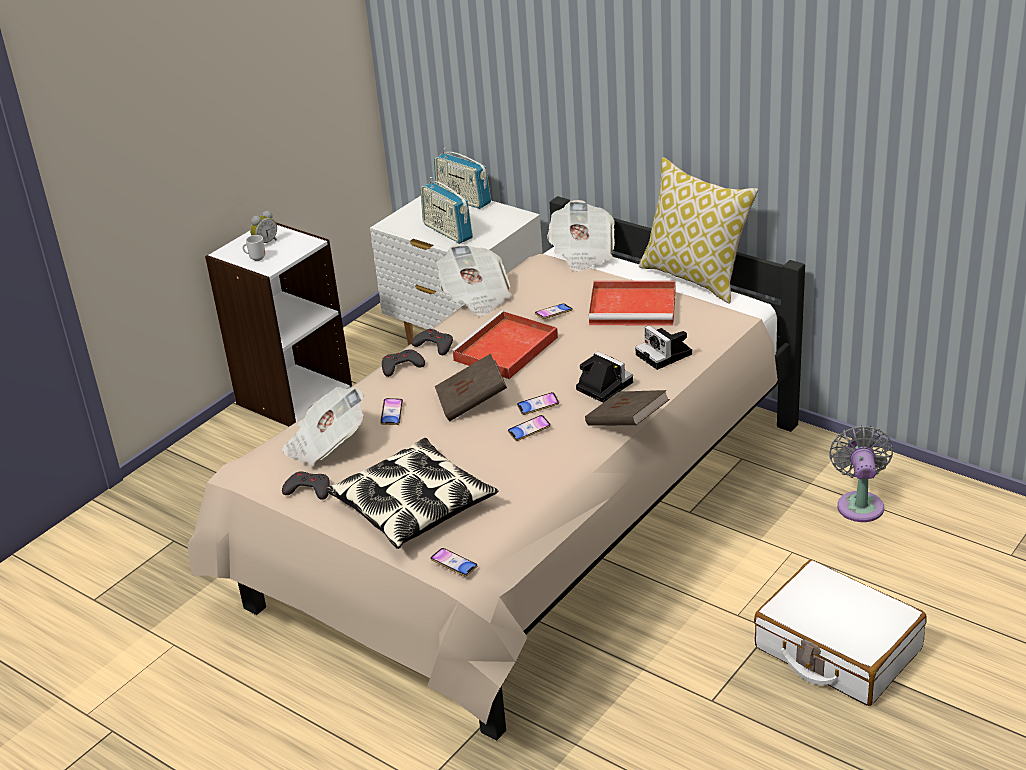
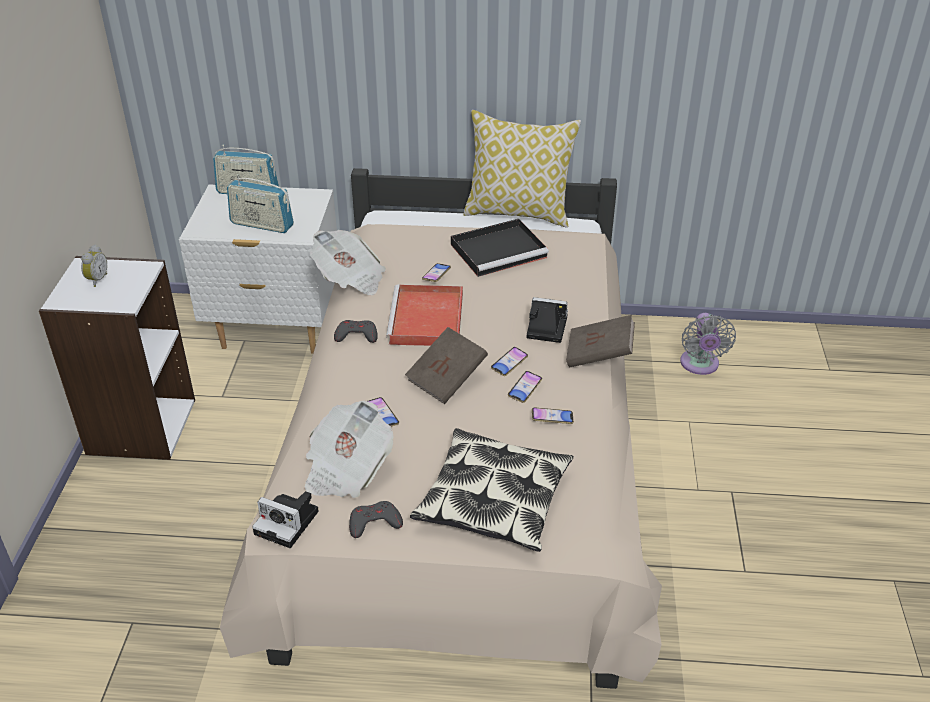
camera: 35 degrees left, 5 degrees up
mug [242,235,265,261] -> none
grey game controller [382,349,425,377] -> none
phone [430,548,478,576] -> phone moved to [532,407,574,424]
newspaper [547,200,615,272] -> none
red tray [589,281,676,326] -> black tray [451,219,549,277]
camera [635,325,692,370] -> camera moved to [252,491,319,548]
white suitcase [754,560,927,706] -> none
grey fan [829,425,894,522] -> grey fan turned 150 degrees counterclockwise [680,313,736,375]

